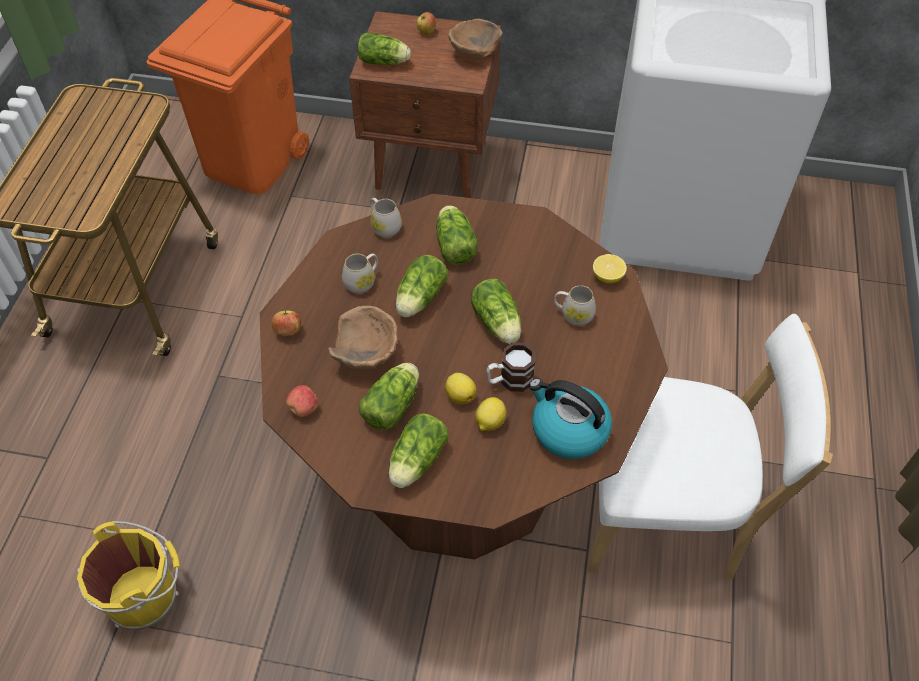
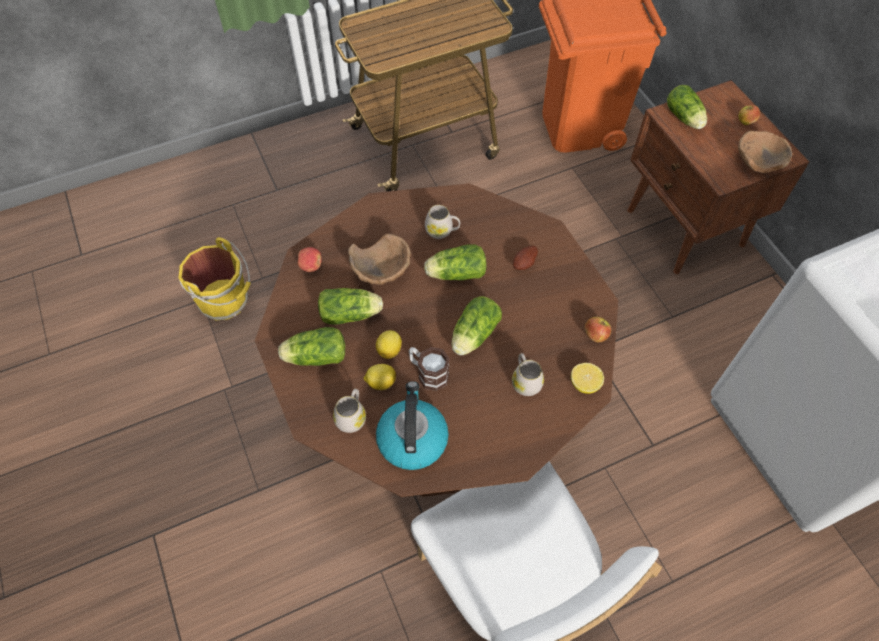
camera: 55 degrees right, 5 degrees up
apple [271,310,301,336] -> apple moved to [585,317,611,342]
white mug [370,198,402,237] -> white mug moved to [333,389,366,433]
lettuce [436,205,478,265] -> potato [513,246,538,270]

